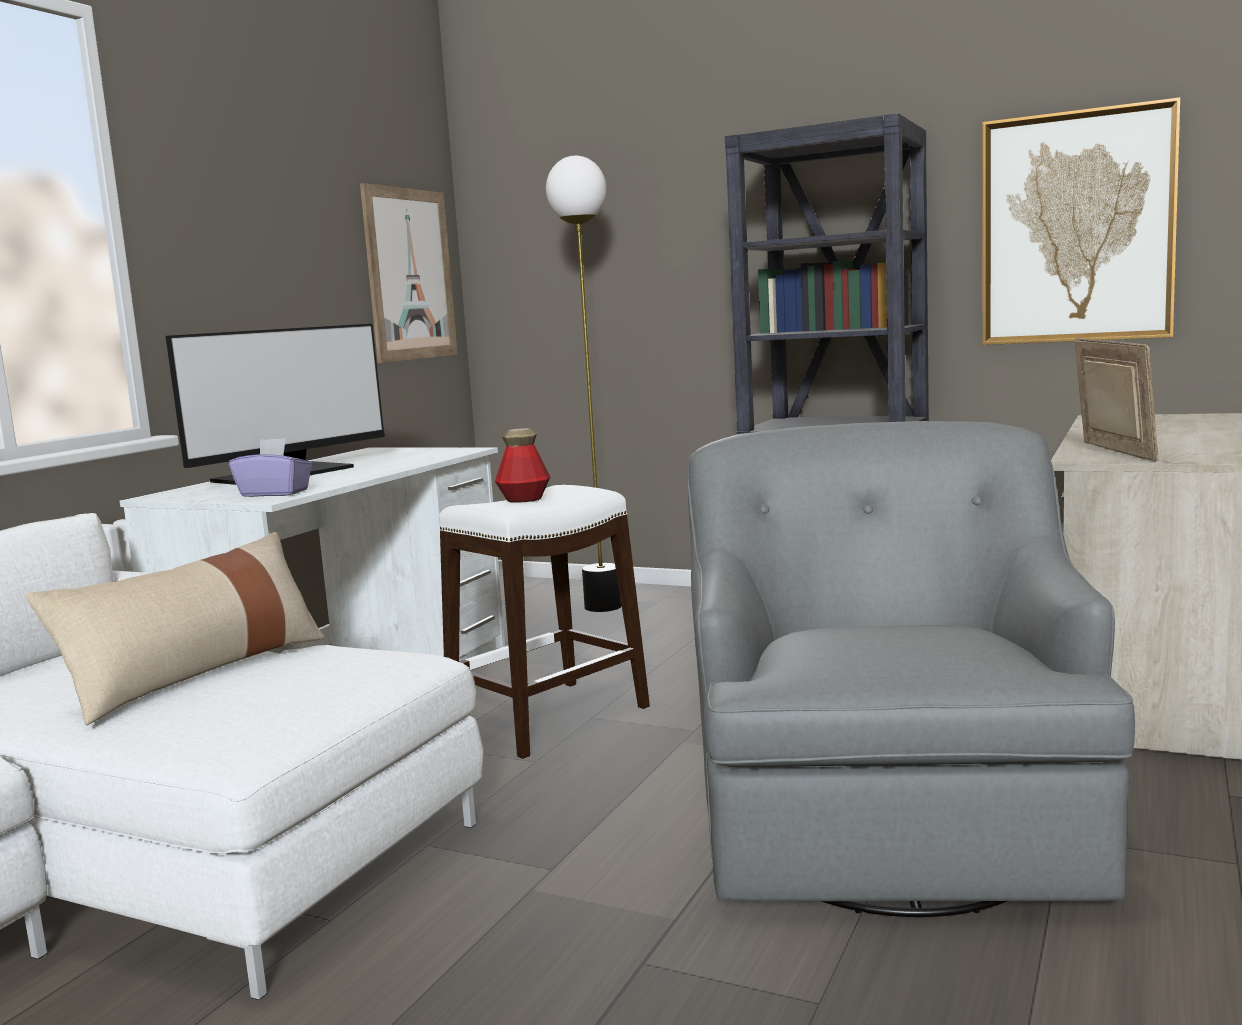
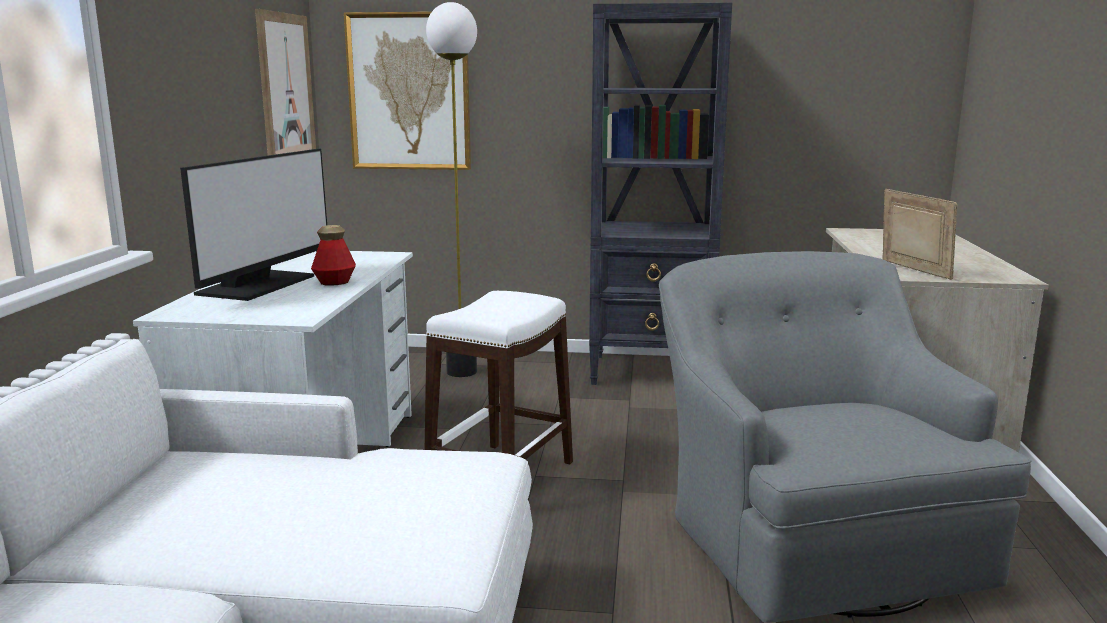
camera: 20 degrees left, 5 degrees up
beige pillow [25,532,325,725] -> none
purple tissue box [229,438,313,497] -> none
bottle [495,428,550,503] -> bottle moved to [311,225,356,286]
picture [982,97,1181,345] -> picture moved to [344,12,471,170]

